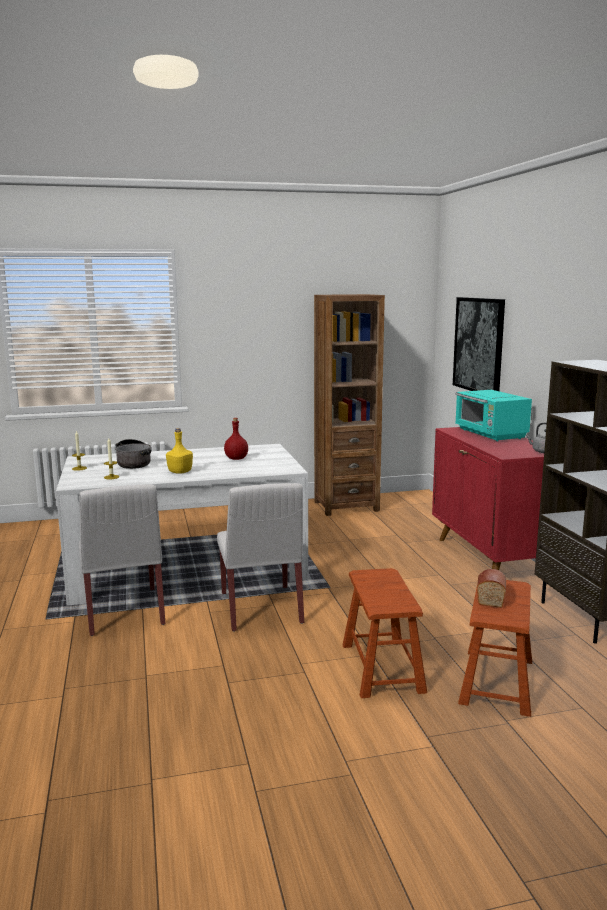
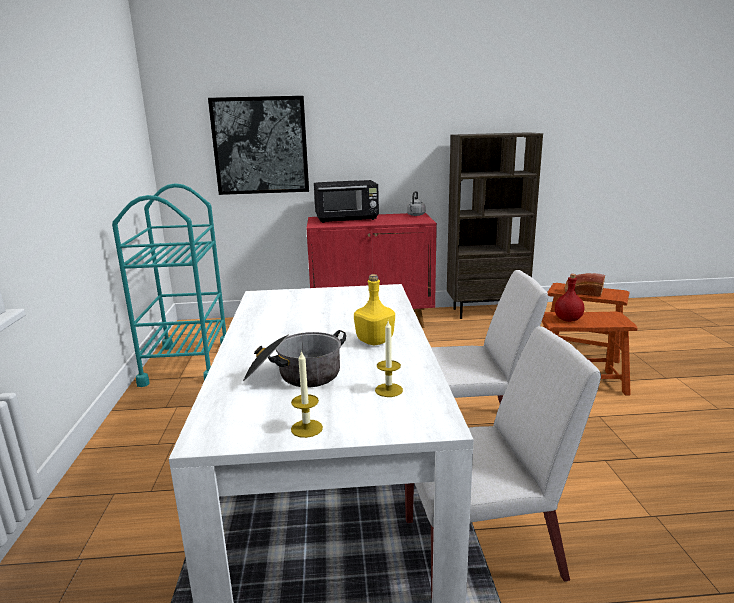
camera: 80 degrees left, 5 degrees up
red bottle [224,418,248,460] -> red bottle moved to [555,274,584,322]
brown bookcase [314,294,385,516] -> turquoise cart [112,183,226,387]
turquoise microwave [456,390,532,441] -> black microwave [314,180,379,223]

